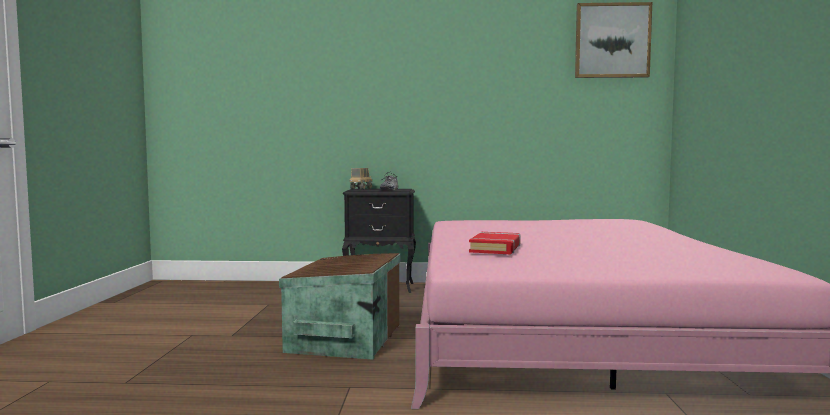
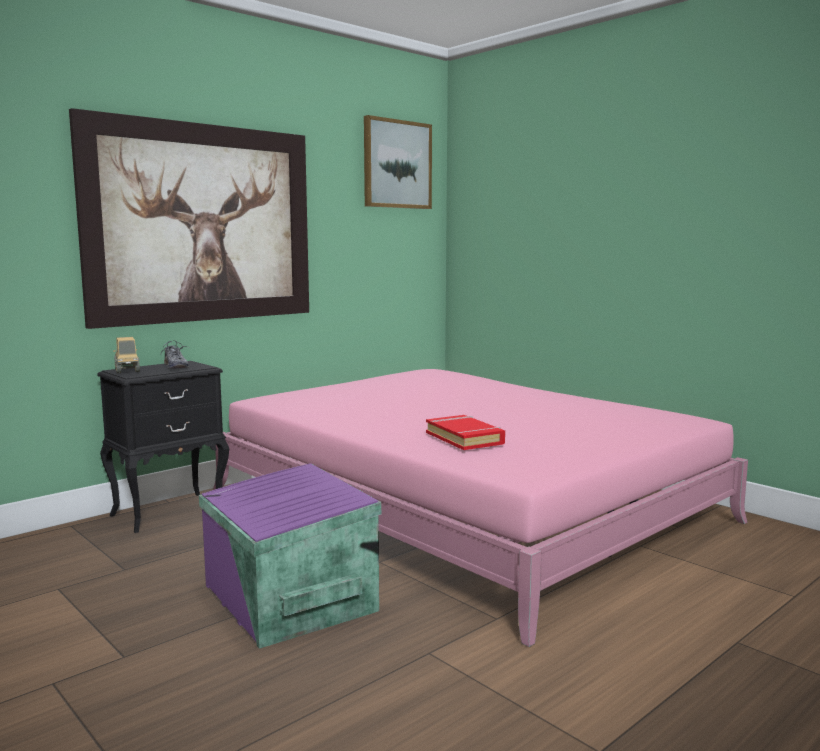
camera: 45 degrees left, 5 degrees up
brown storage box [279,253,401,360] -> purple storage box [199,463,381,649]
none -> picture [69,108,309,329]

